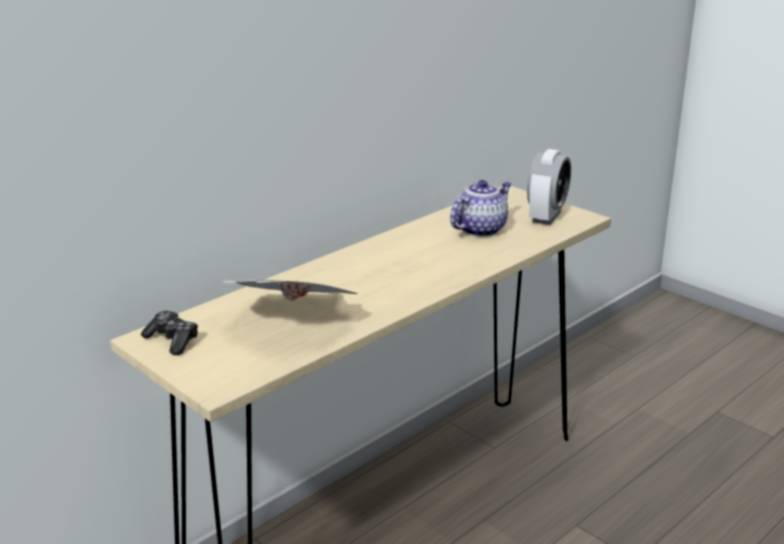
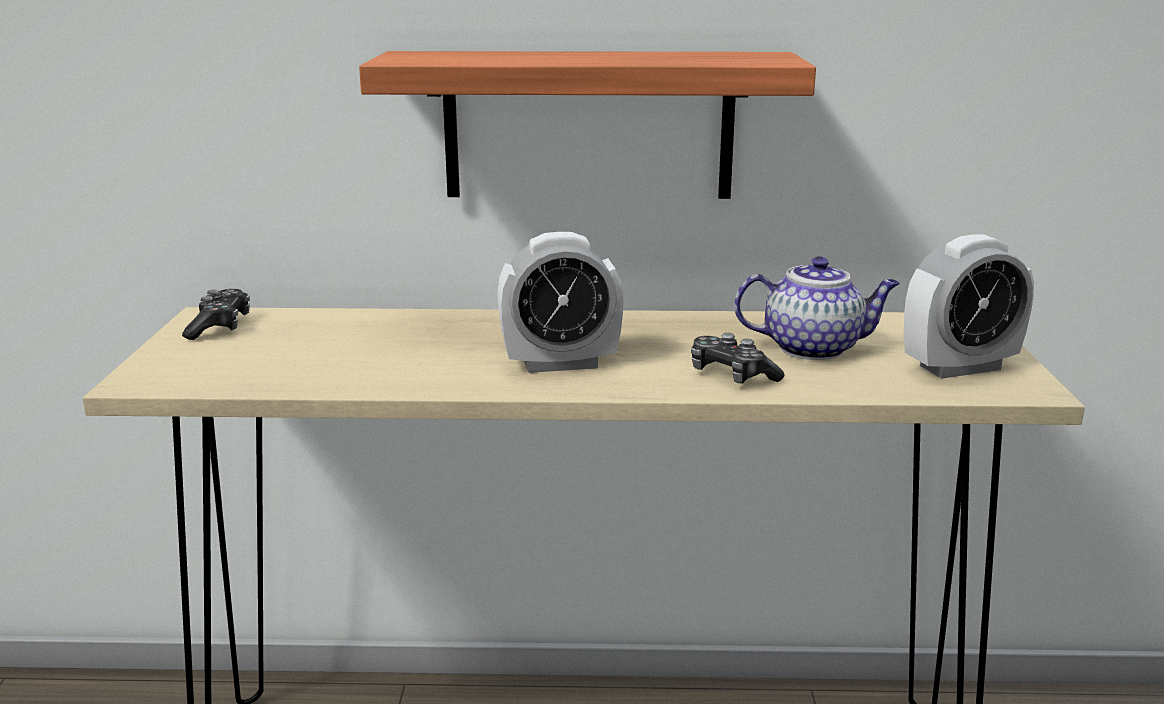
camera: 45 degrees right, 5 degrees down
newspaper [221,280,357,301] -> none
none -> shelf [359,51,816,199]
none -> alarm clock [497,232,624,373]
none -> game controller [691,333,784,384]

